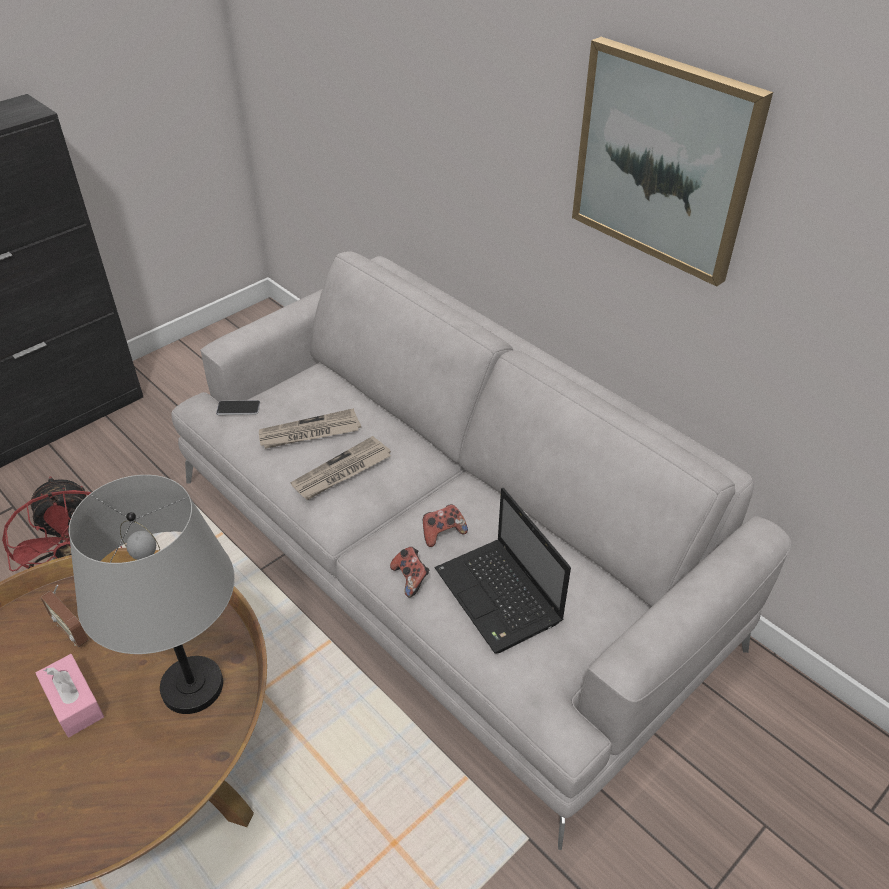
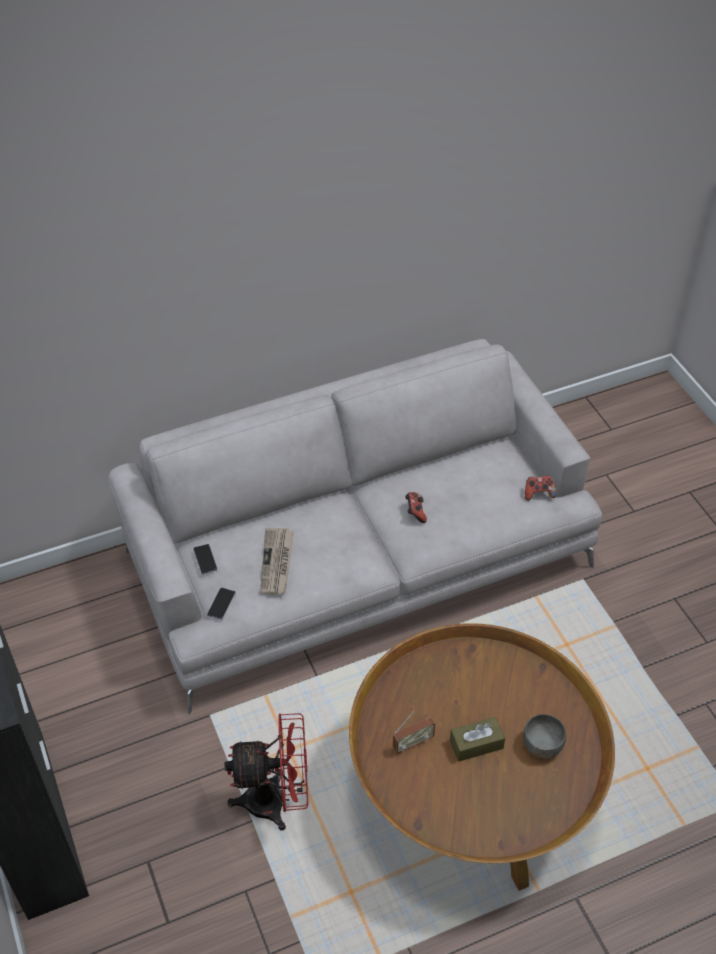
camera: 70 degrees left, 5 degrees up
pink tissue box [36,654,104,737] -> brown tissue box [450,717,505,761]
grey table lamp [69,475,235,714] -> none
newspaper [290,436,391,500] -> none
game controller [390,547,429,597] -> game controller moved to [525,475,556,500]
laptop [435,488,571,654] -> none
picture [572,37,773,287] -> none
none -> phone [193,544,218,574]
none -> grey bowl [523,714,566,758]

